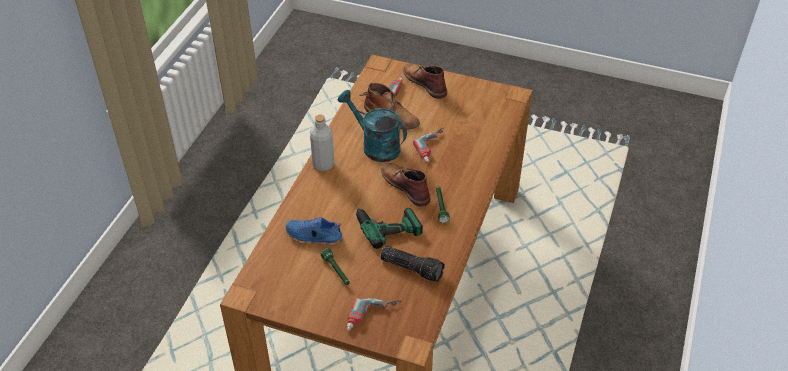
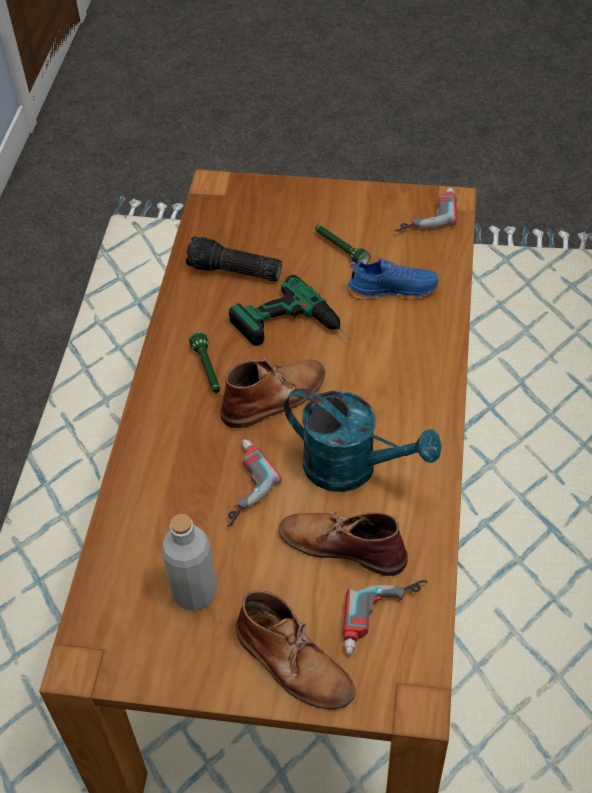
camera: 170 degrees right, 5 degrees up
grey bottle [310,115,335,171] -> grey bottle moved to [161,514,217,611]
power drill [347,298,402,331] -> power drill moved to [395,187,457,231]
brown boot [381,163,430,207] -> brown boot turned 75 degrees counterclockwise [220,357,325,428]

